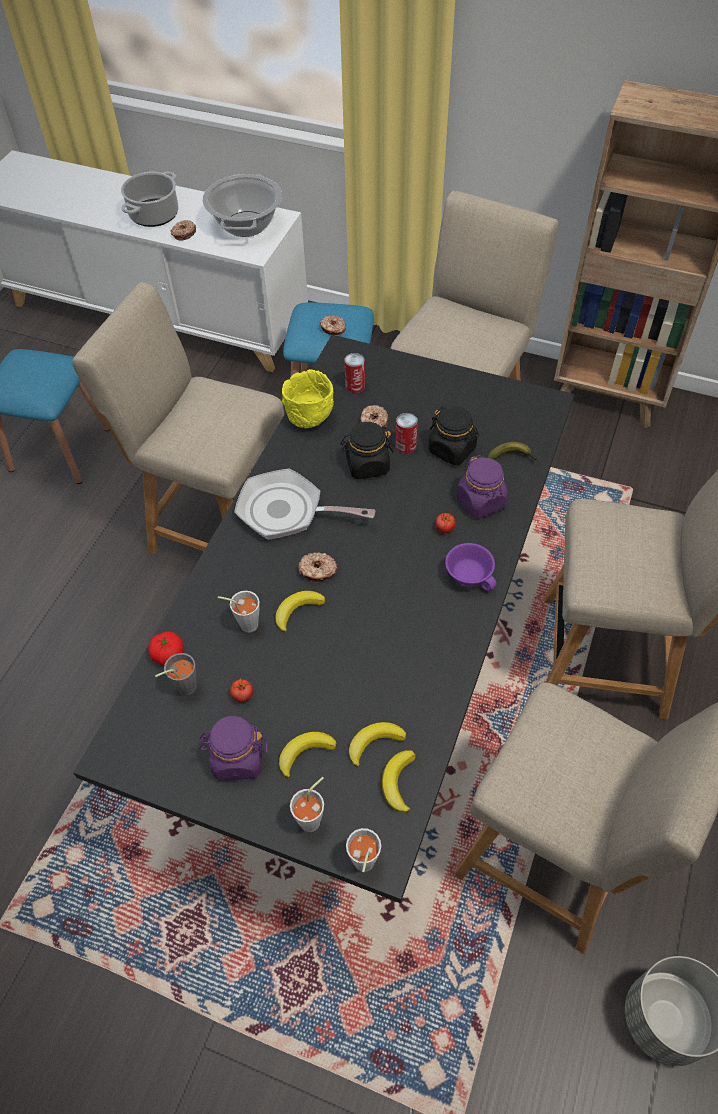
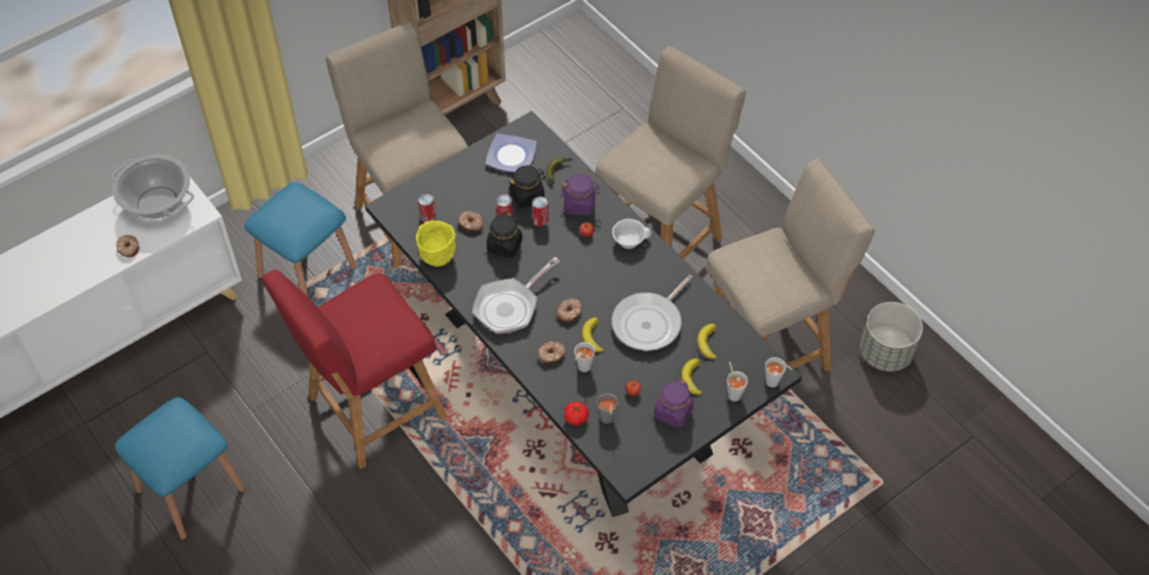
camera: 60 degrees left, 0 degrees up
beige chair [72,282,284,554] -> red chair [262,270,447,469]
cooking pot [121,172,178,227] -> none
donut [320,315,346,335] -> donut moved to [537,341,566,364]
banana [382,750,416,813] -> none
purple cup [445,543,497,591] -> white cup [612,219,651,249]
none -> plate [485,133,537,172]
none -> can [532,196,549,226]
none -> frying pan [612,275,692,351]

